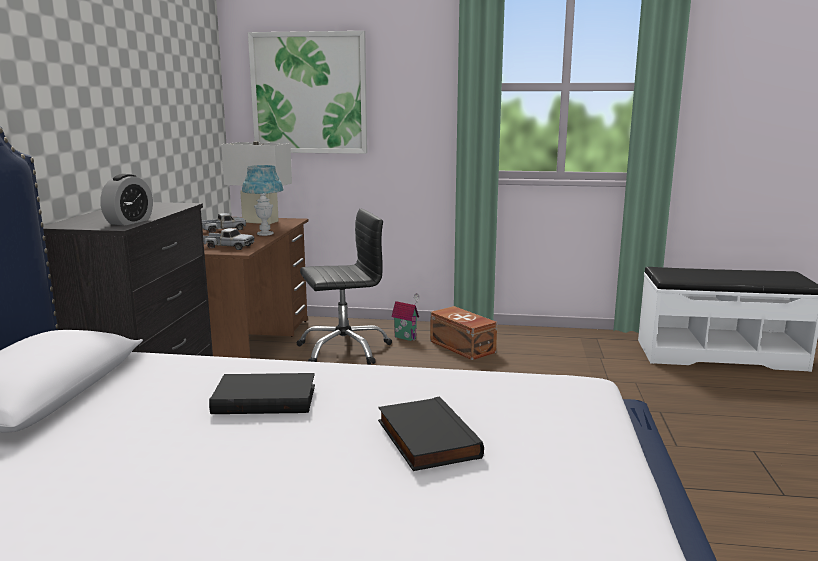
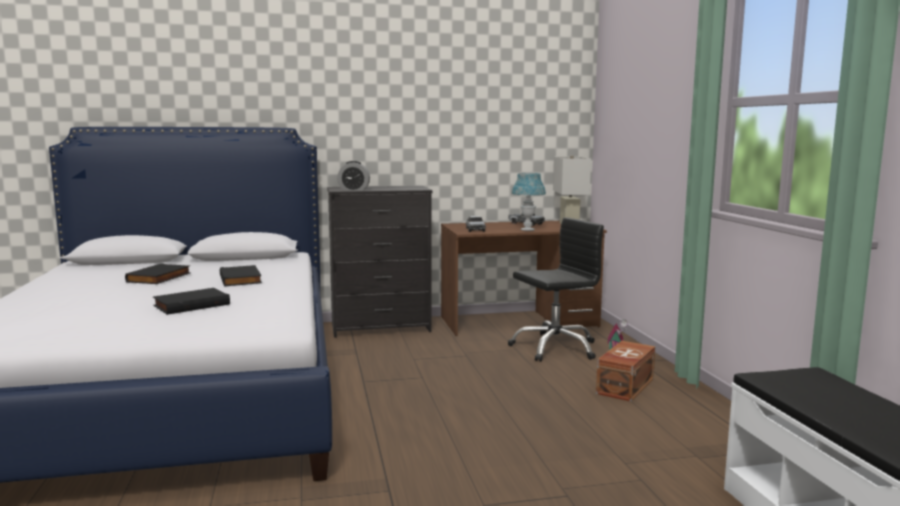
camera: 70 degrees right, 5 degrees down
picture [248,31,367,154] -> none
black office chair [296,209,392,365] -> black office chair turned 75 degrees counterclockwise [508,217,604,362]
none -> black book [125,263,191,284]

